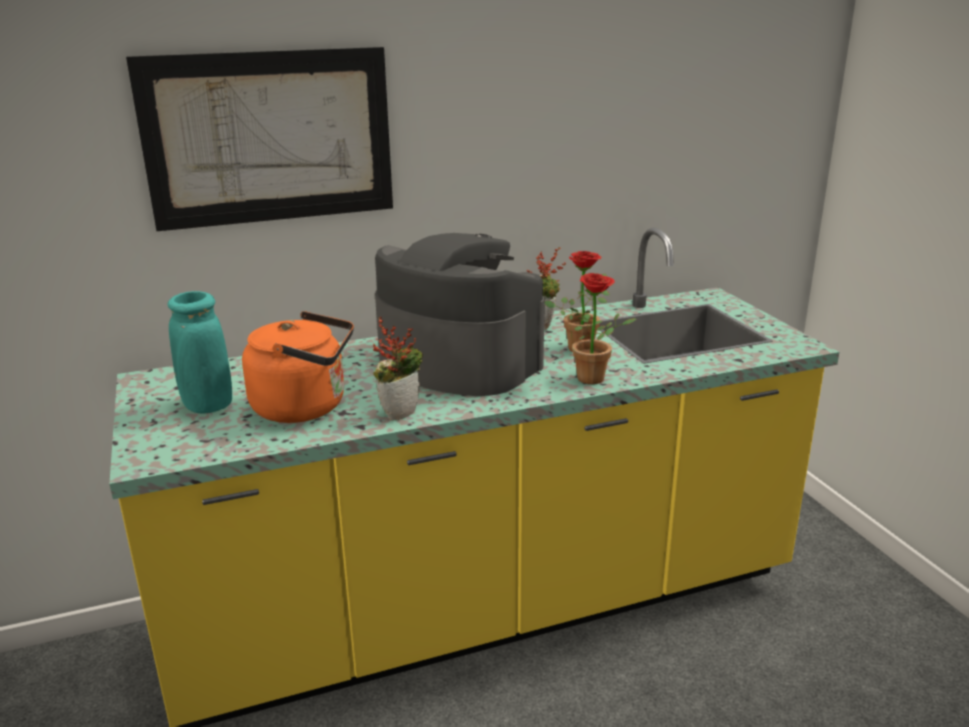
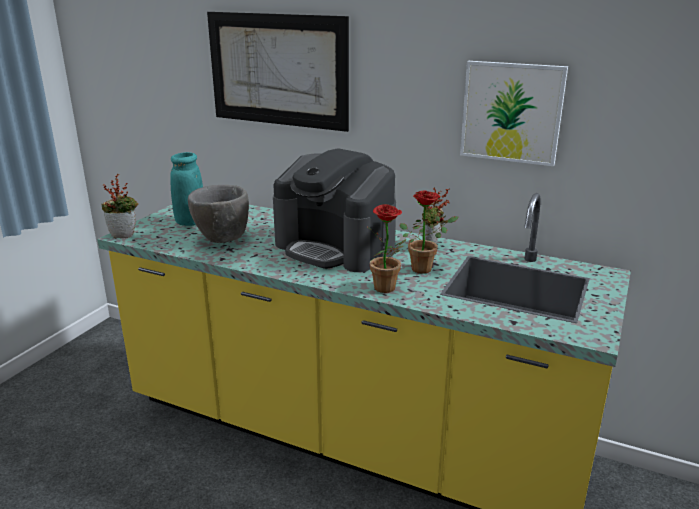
camera: 45 degrees right, 0 degrees up
orange kettle [242,311,354,423] -> grey bowl [188,185,249,243]
potted plant [373,316,423,420] -> potted plant moved to [101,174,139,238]
coffee machine [375,233,545,396] -> coffee machine turned 135 degrees clockwise [273,148,396,272]
none -> picture [460,61,568,166]

